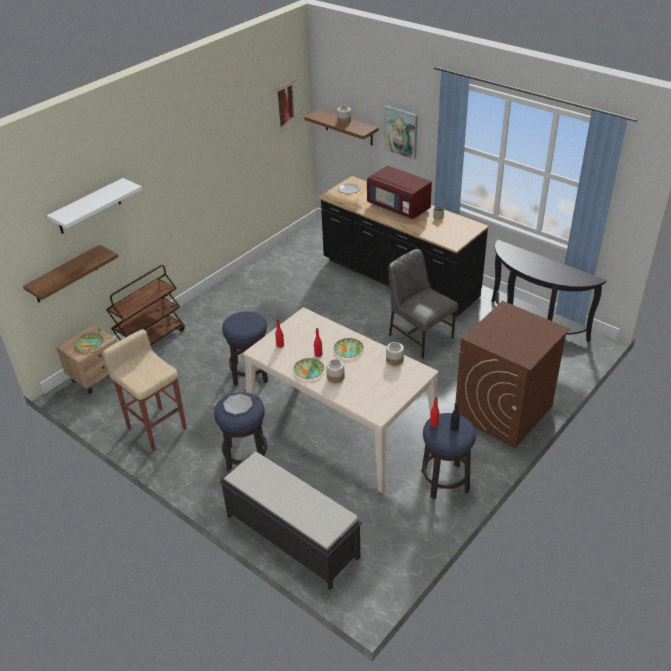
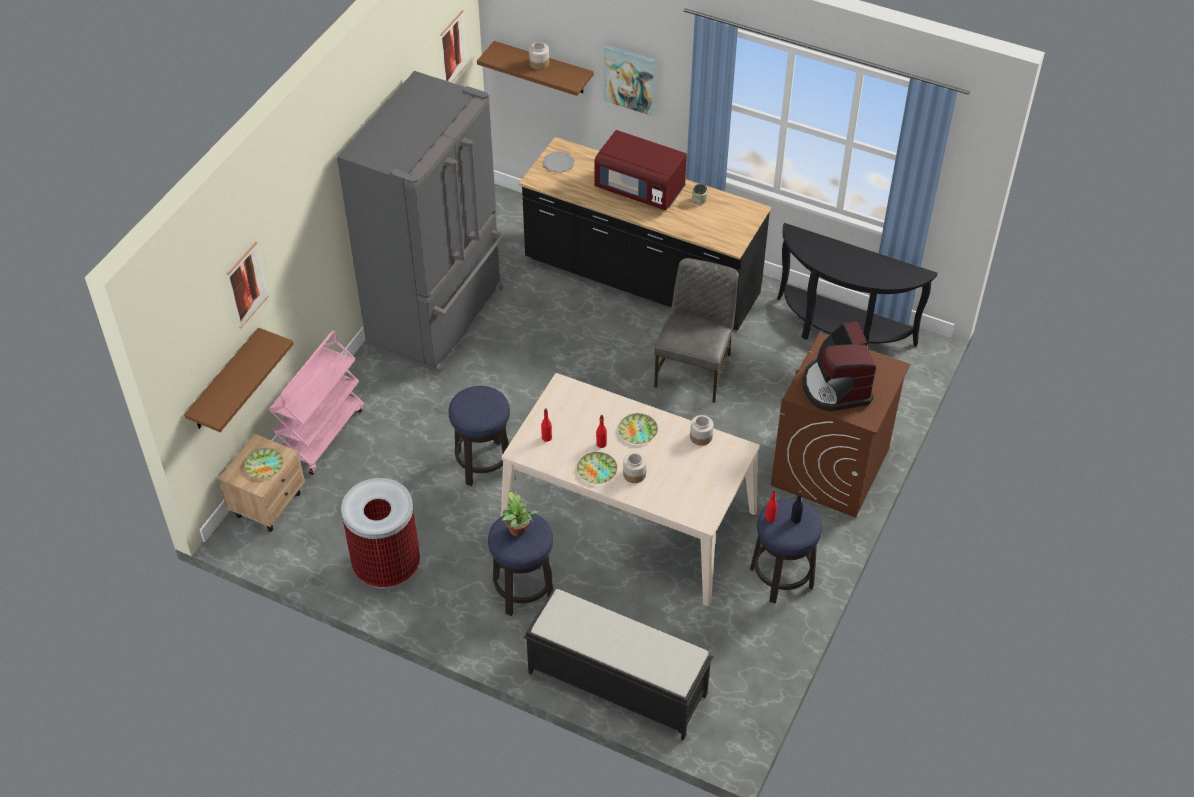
camera: 15 degrees left, 10 degrees up
white shelf [47,178,142,234] -> picture [227,242,269,328]
beige stool [102,329,187,451] -> trash can [341,478,420,589]
brown cart [106,265,185,345] -> pink cart [269,331,364,475]
plate [223,394,253,415] -> potted plant [502,491,539,536]
grey chair [388,249,458,359] -> grey chair turned 75 degrees clockwise [654,258,739,403]
none -> grey fridge [337,71,505,373]
none -> coffee machine [803,322,876,411]

